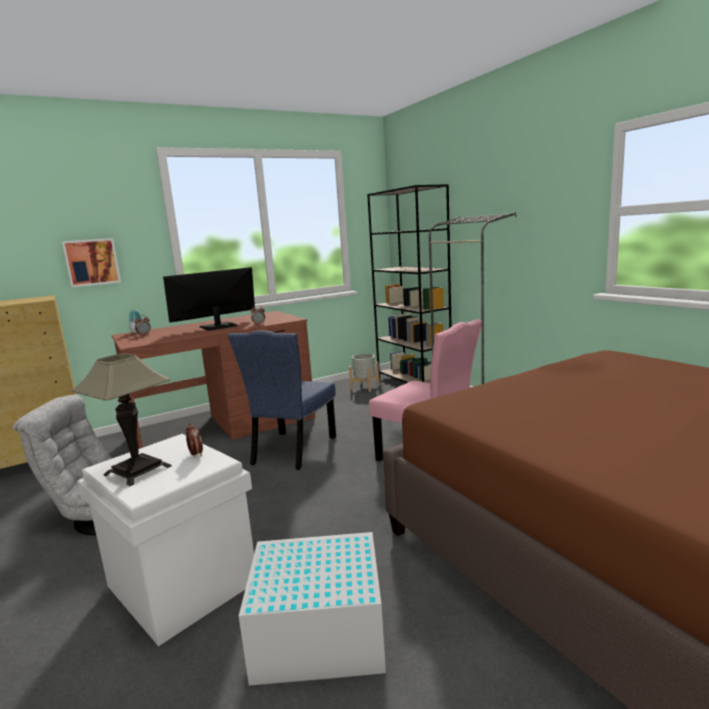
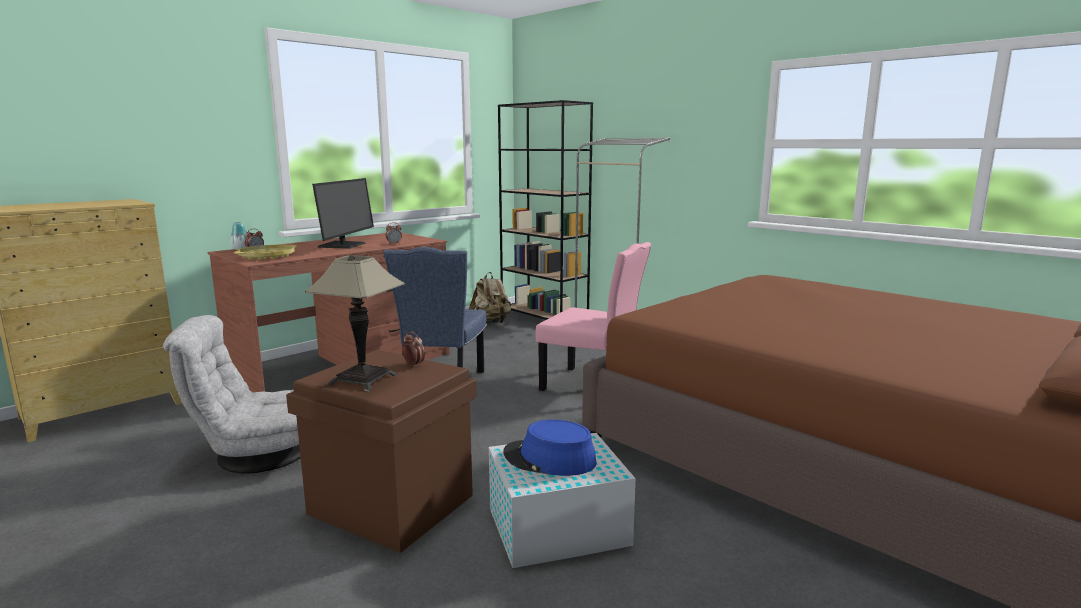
camera: 15 degrees left, 0 degrees up
picture [62,238,121,287] -> none
white storage box [77,434,254,646] -> brown storage box [286,350,477,553]
monitor [163,267,255,331] -> monitor turned 150 degrees clockwise [312,178,374,249]
grey planter [349,354,380,392] -> beige backpack [469,272,511,324]
none -> yellow tray [234,245,298,260]
none -> blue hat [503,419,597,476]

